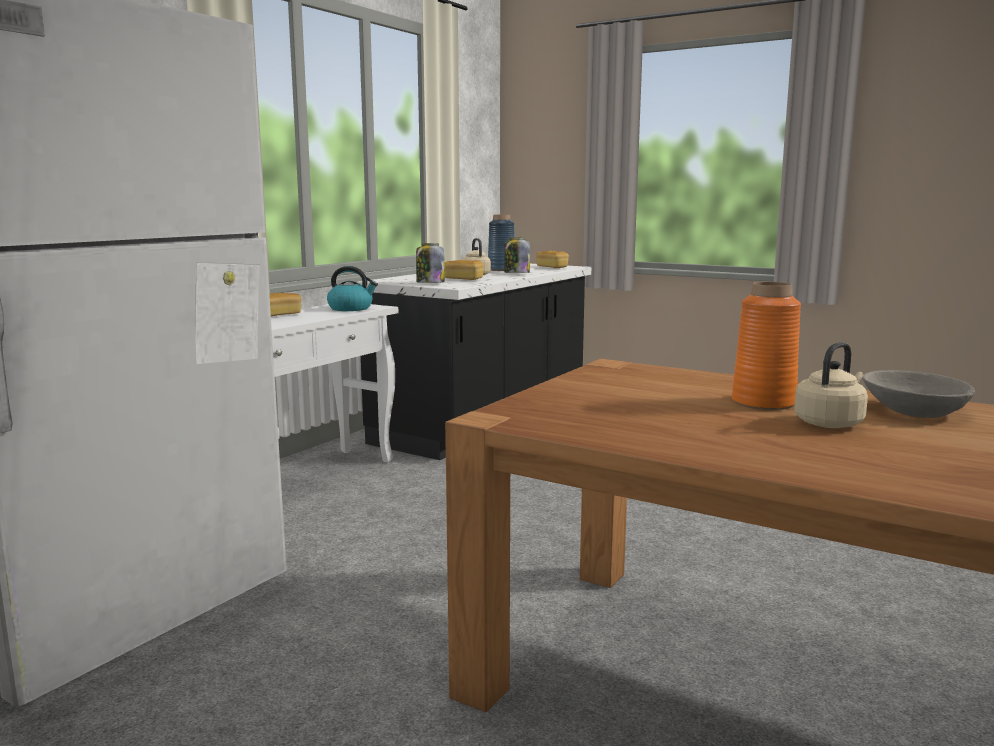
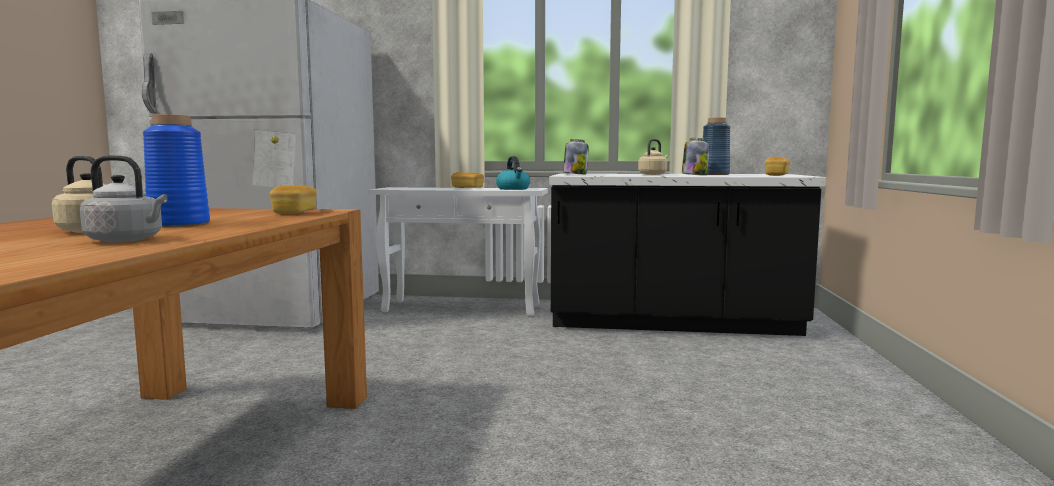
camera: 65 degrees right, 5 degrees down
bread [445,260,484,280] -> bread moved to [269,185,317,214]
orange vase [732,282,801,410] -> blue vase [143,114,210,227]
grey bowl [862,370,975,418] -> grey kettle [80,155,167,242]

